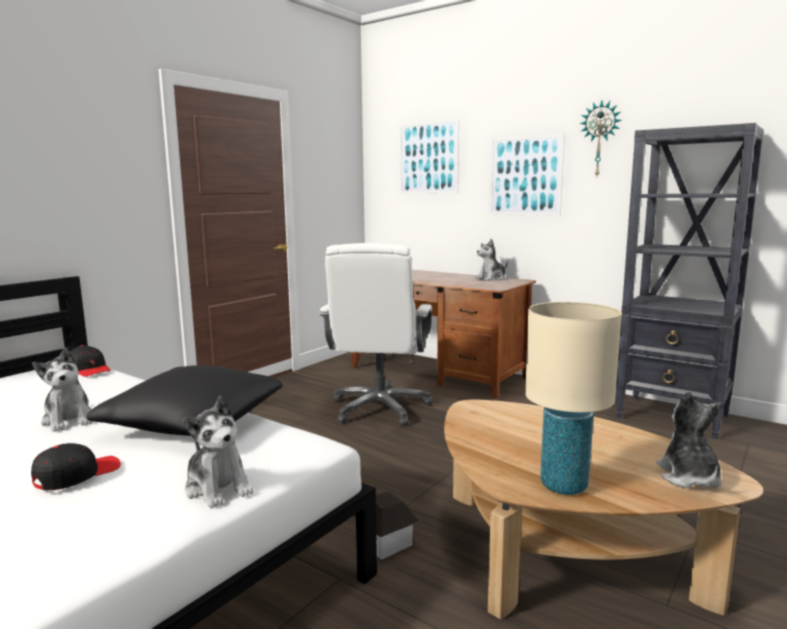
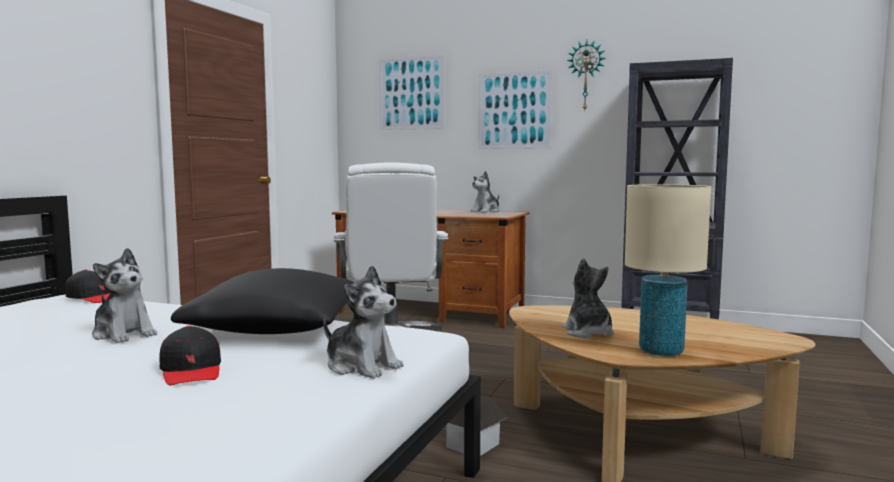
camera: 15 degrees left, 5 degrees down
black cap [31,443,121,490] -> black cap turned 135 degrees clockwise [159,325,221,386]
plush toy [657,391,722,488] -> plush toy moved to [563,258,614,338]

